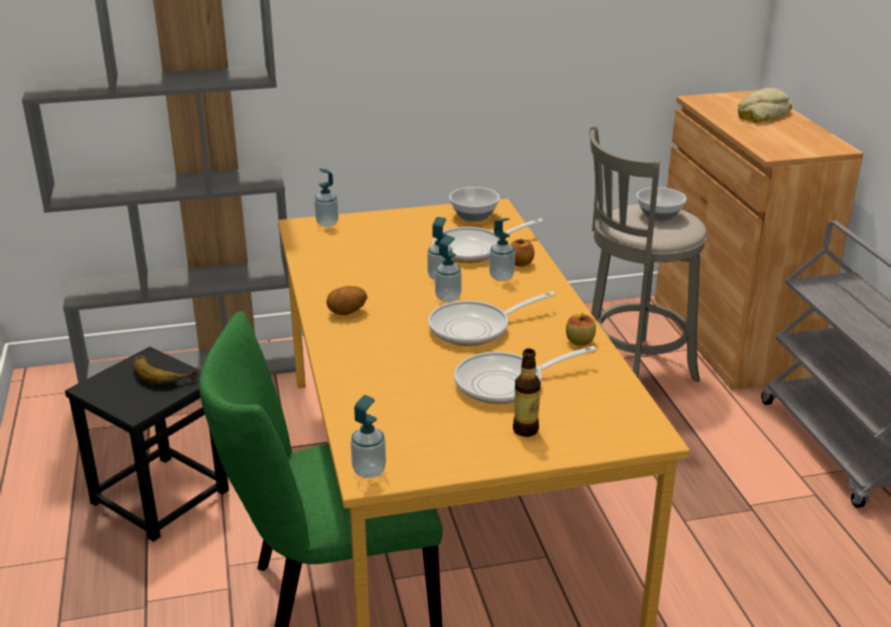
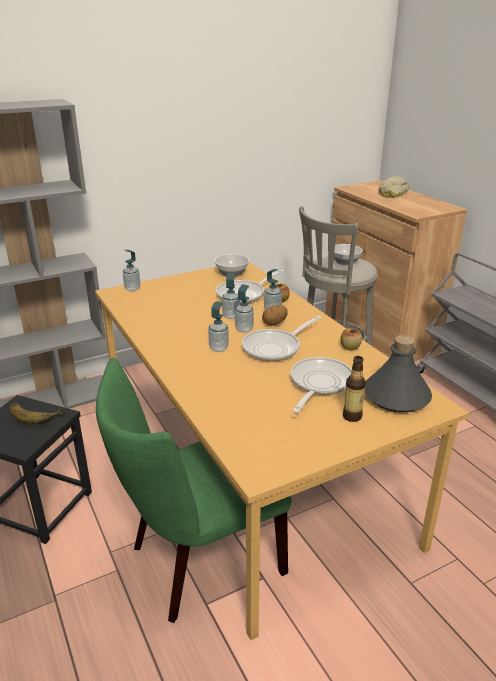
camera: 15 degrees left, 0 degrees up
potato [326,286,367,315] -> potato moved to [262,305,288,326]
soap dispenser [351,395,386,478] -> soap dispenser moved to [208,301,229,352]
frying pan [454,346,597,404] -> frying pan turned 150 degrees clockwise [291,357,352,413]
none -> grey bottle [365,335,432,413]

